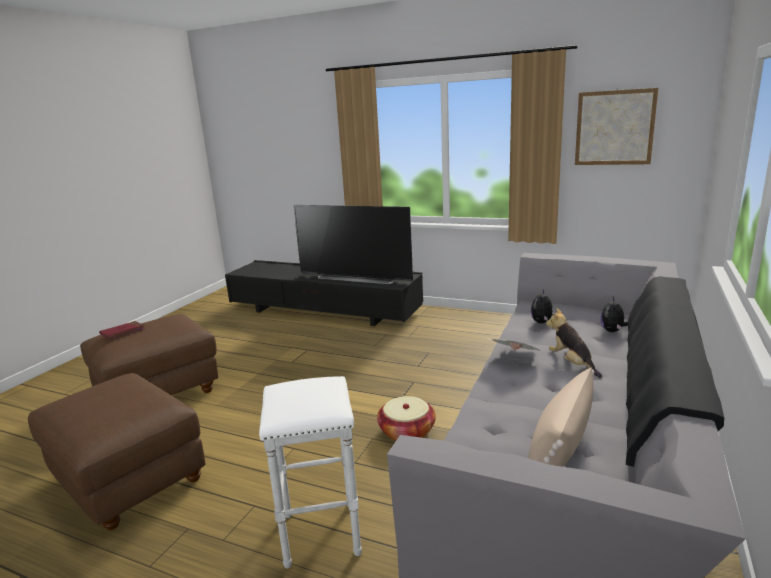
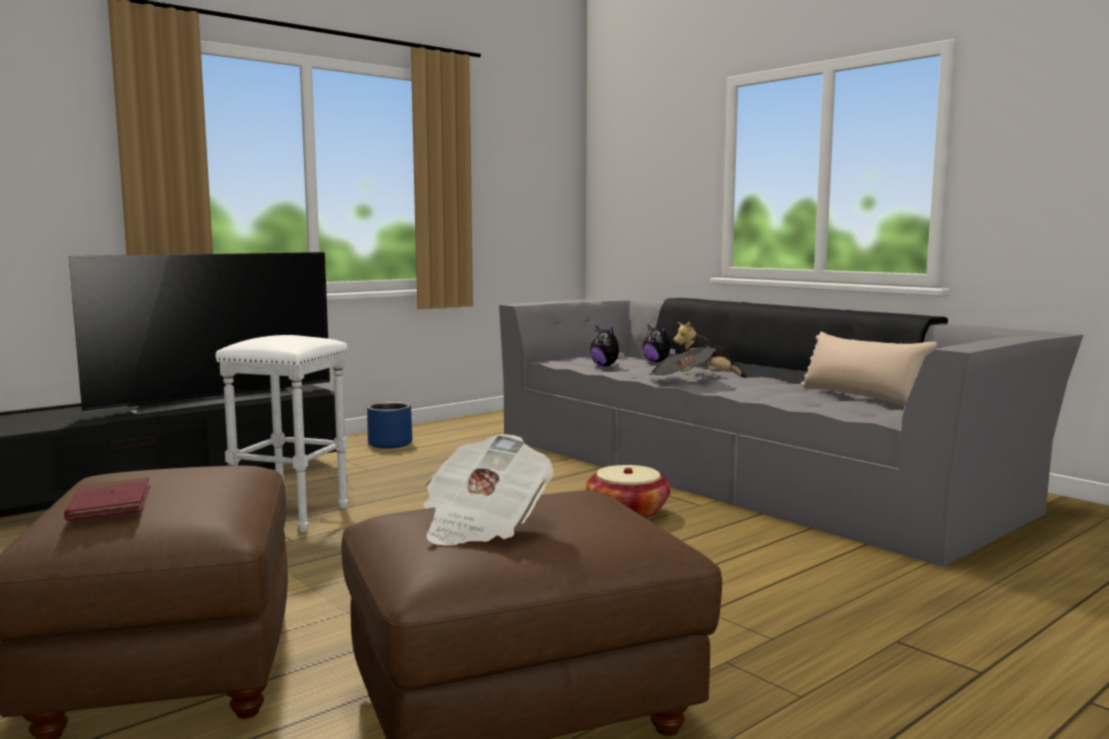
camera: 65 degrees left, 10 degrees down
white stool [259,376,362,569] -> white stool moved to [215,335,348,532]
picture [575,88,658,165] -> none
none -> blue planter [367,402,412,448]
none -> newspaper [423,434,554,545]

